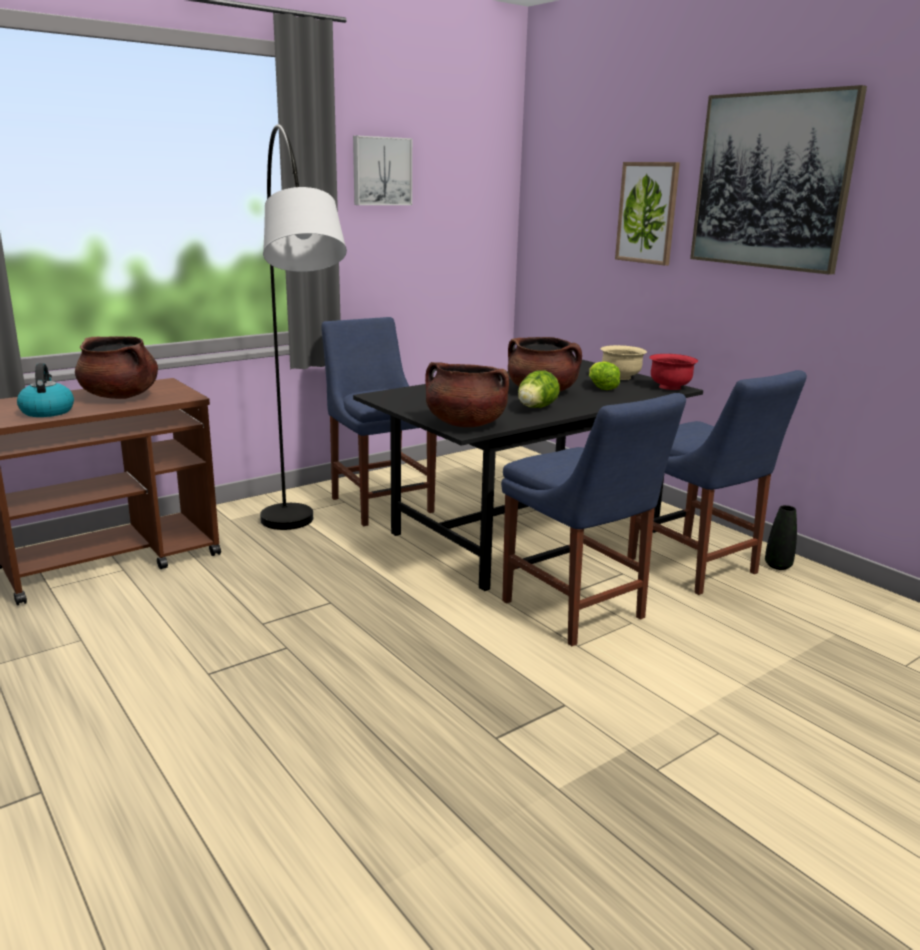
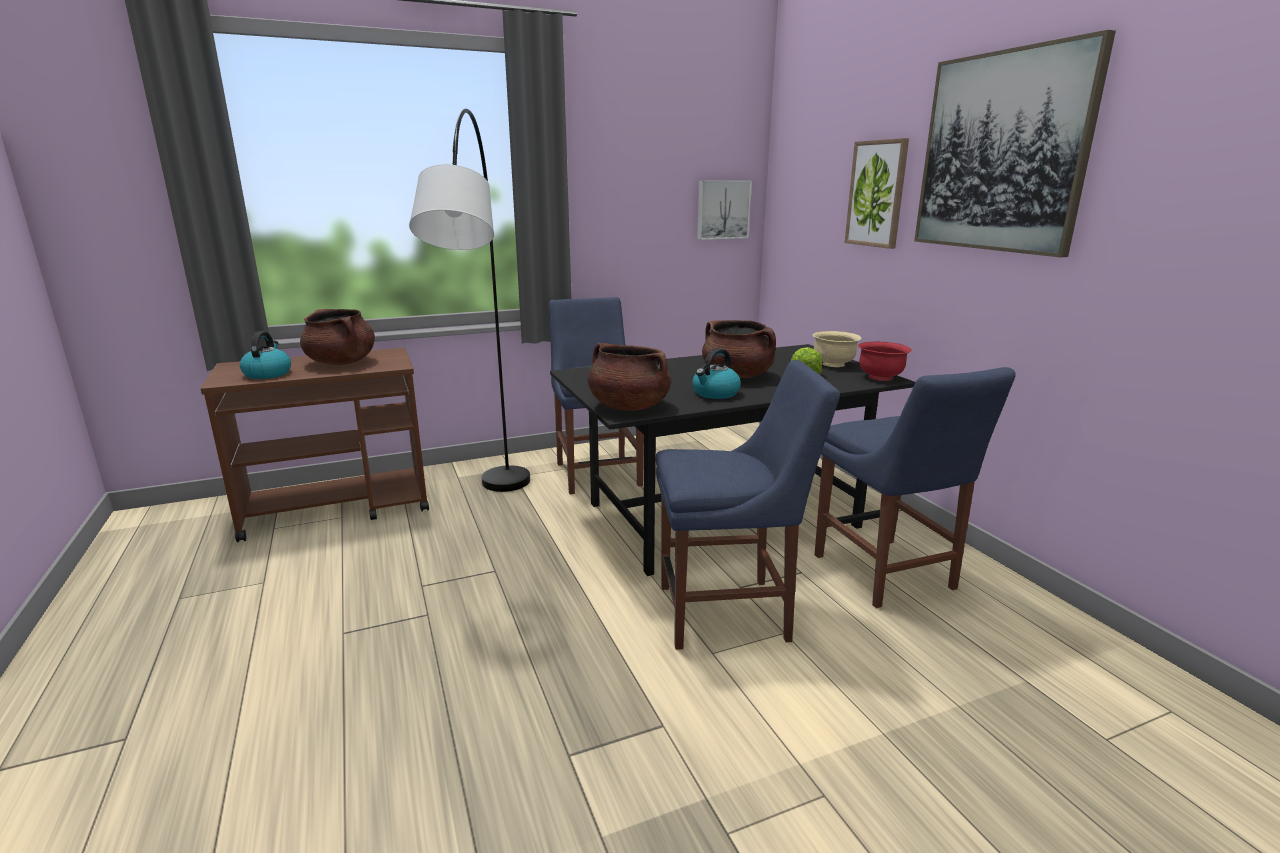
camera: 15 degrees right, 0 degrees up
picture [353,136,412,205] -> picture moved to [697,180,752,240]
blue chair [501,393,686,646] -> blue chair turned 75 degrees counterclockwise [656,360,840,650]
lettuce [518,371,560,408] -> kettle [692,348,741,399]
black vase [765,505,797,570] -> none

